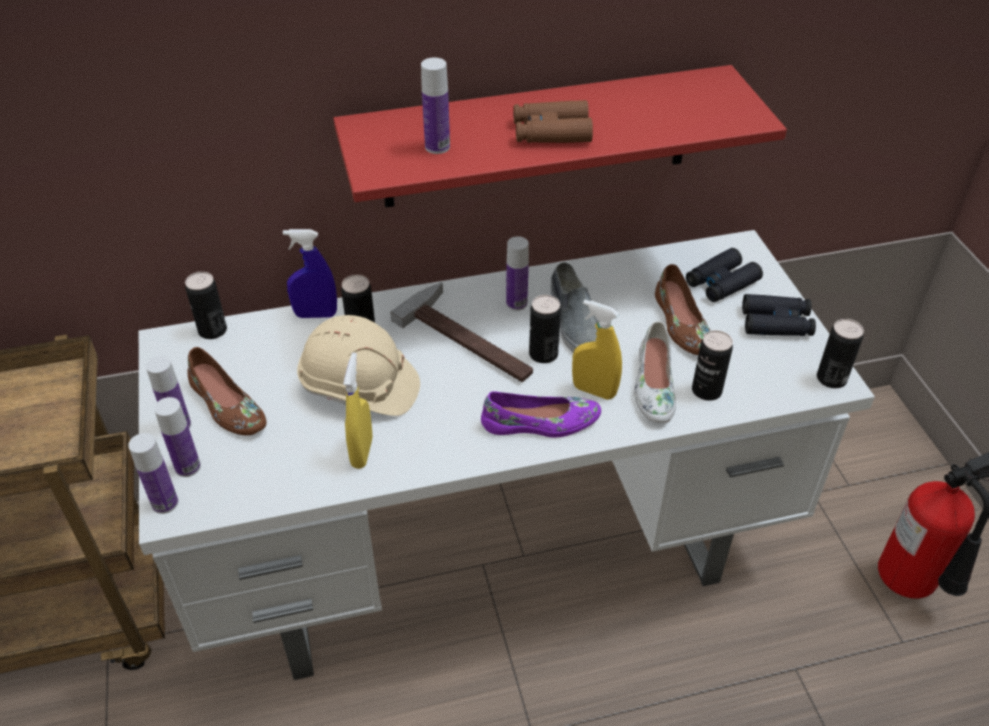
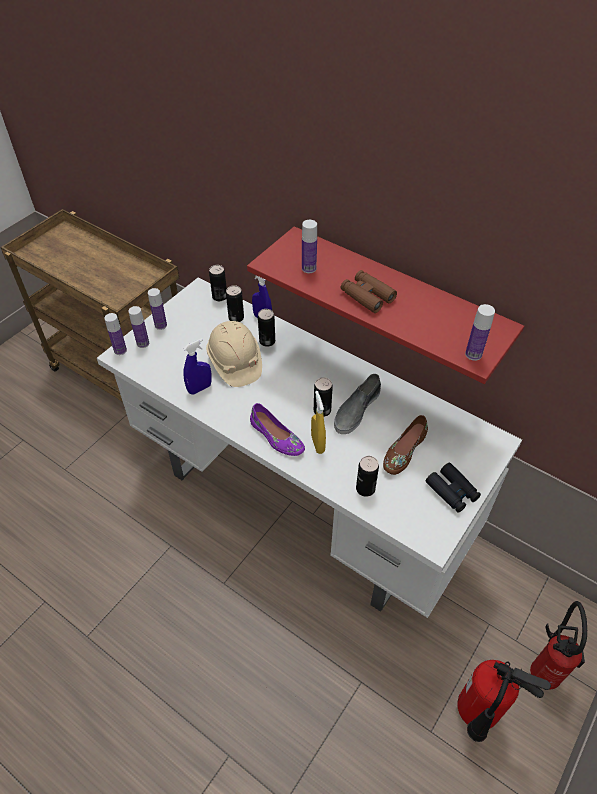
camera: 50 degrees right, 5 degrees up
brown shoe [187,347,267,435] -> none
yellow spray bottle [343,352,373,469] -> blue spray bottle [183,338,212,395]
hammer [390,282,533,382] -> none
bottle [506,236,529,311] -> bottle moved to [465,304,495,361]
white shoe [634,321,676,423] -> none
black binoculars [686,248,763,302] -> none
can [817,319,864,388] -> can moved to [226,285,244,322]
none -> fire extinguisher [530,601,587,689]

